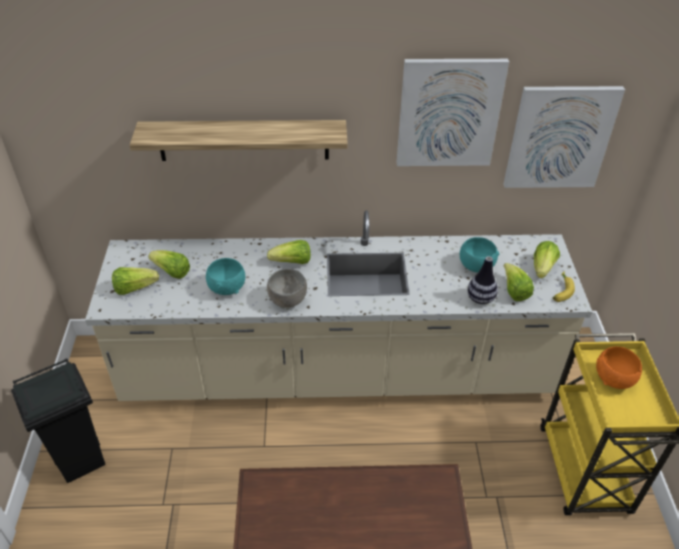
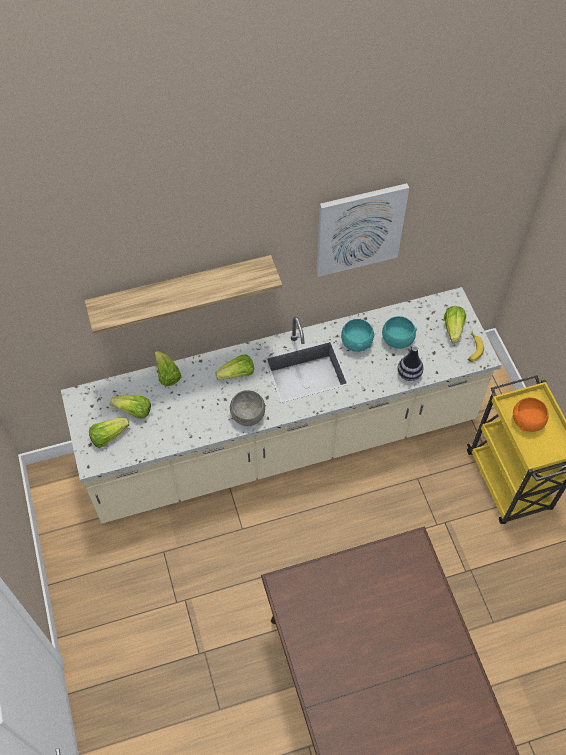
camera: 15 degrees left, 15 degrees up
black trash can [11,358,105,483] -> none
turquoise bowl [206,258,245,295] -> turquoise bowl moved to [341,319,374,352]
picture [503,86,625,188] -> none
lettuce [504,263,534,301] -> lettuce moved to [154,351,181,386]

